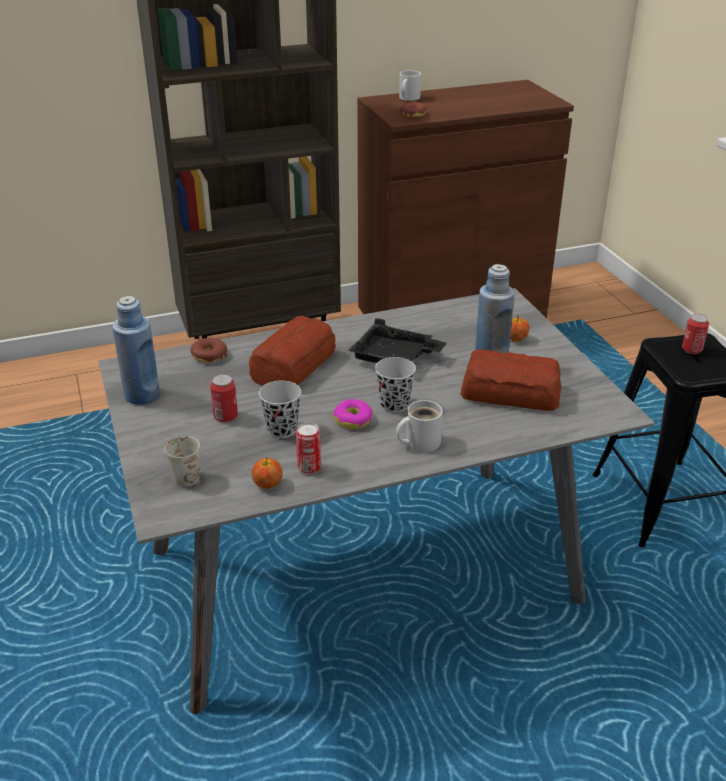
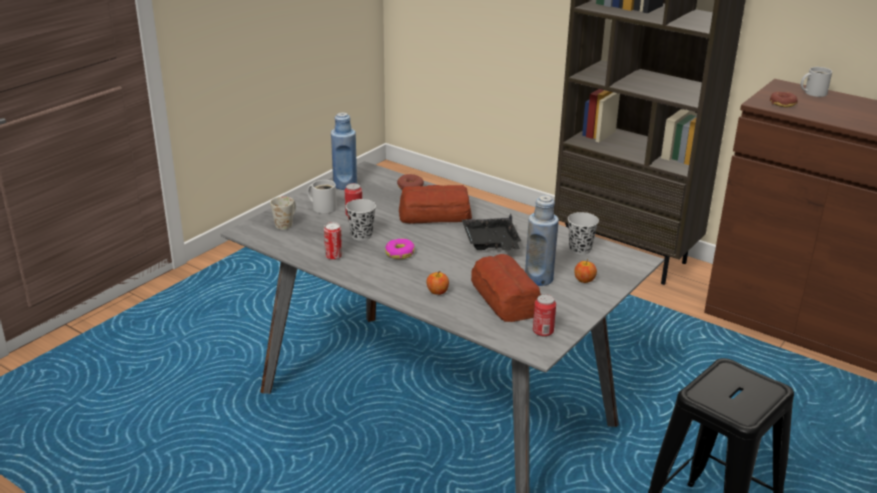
camera: 55 degrees right, 5 degrees down
apple [252,457,283,489] -> apple moved to [427,271,449,295]
black cup [375,357,416,413] -> black cup moved to [568,212,599,255]
white mug [396,400,443,452] -> white mug moved to [307,180,337,214]
can [682,314,709,354] -> can moved to [533,294,556,337]

